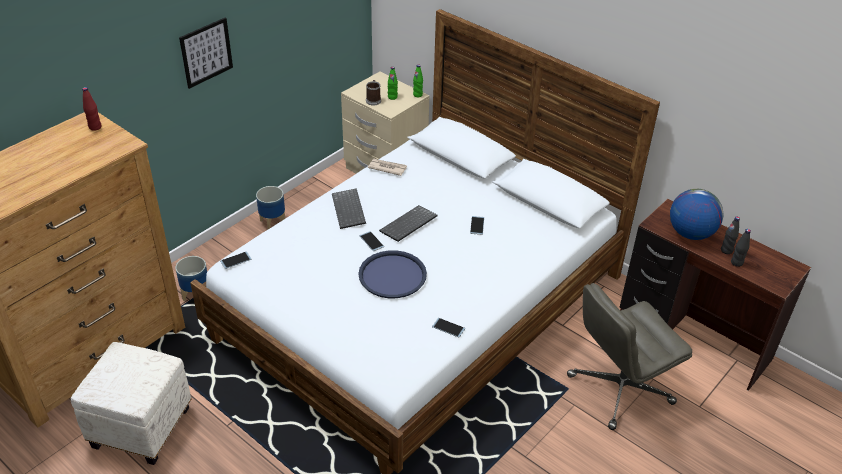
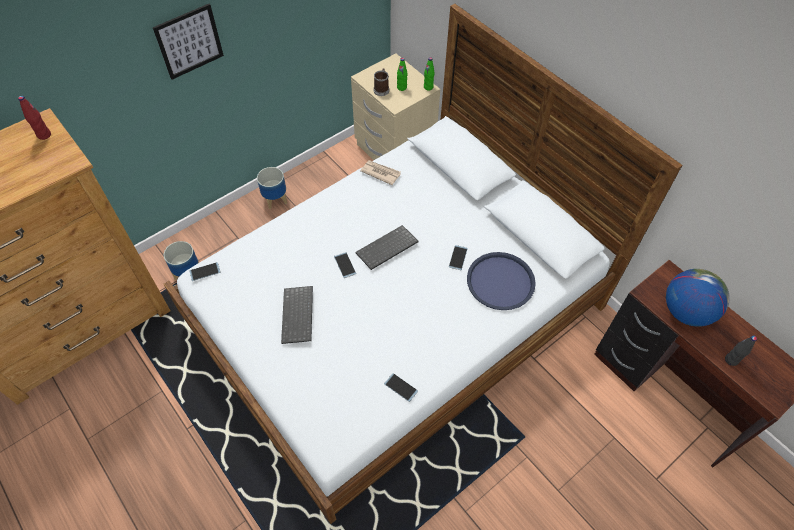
camera: 10 degrees right, 15 degrees up
white ottoman [71,342,191,465] -> none
keyboard [332,188,366,229] -> keyboard moved to [281,286,313,344]
blue tray [358,250,427,298] -> blue tray moved to [467,252,536,310]
grey office chair [567,283,692,430] -> none
black bottle [721,216,740,254] -> none

